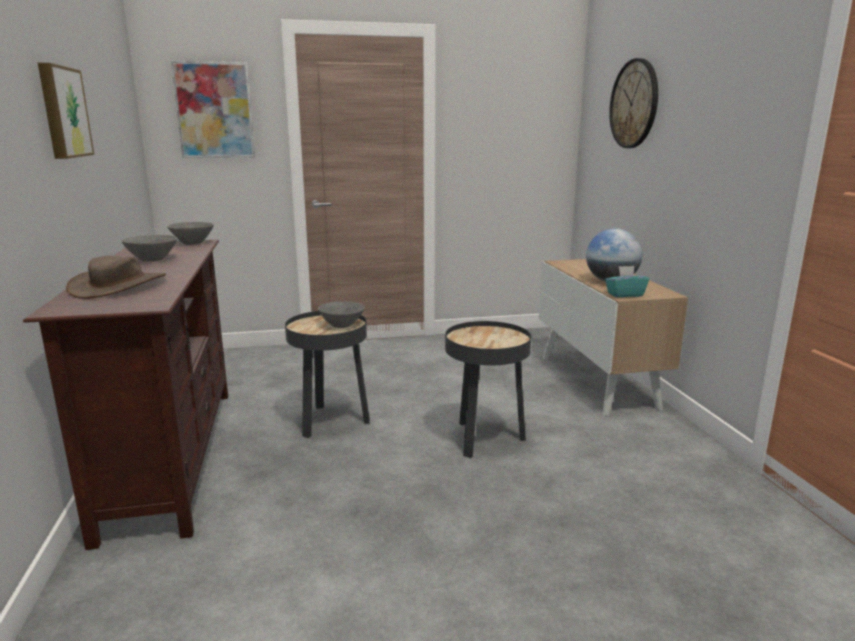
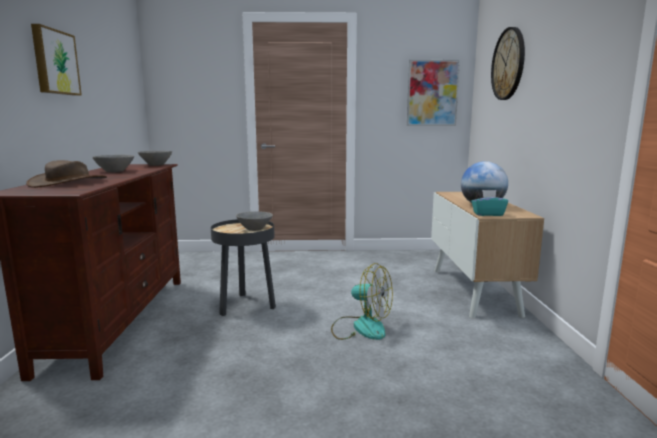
camera: 10 degrees right, 5 degrees down
picture [171,61,255,158] -> picture moved to [407,60,460,126]
black side table [445,321,531,458] -> fan [331,263,393,340]

